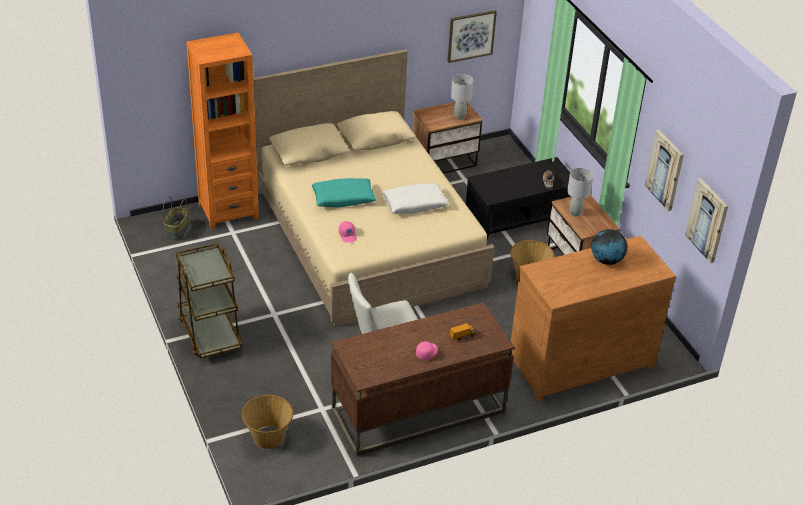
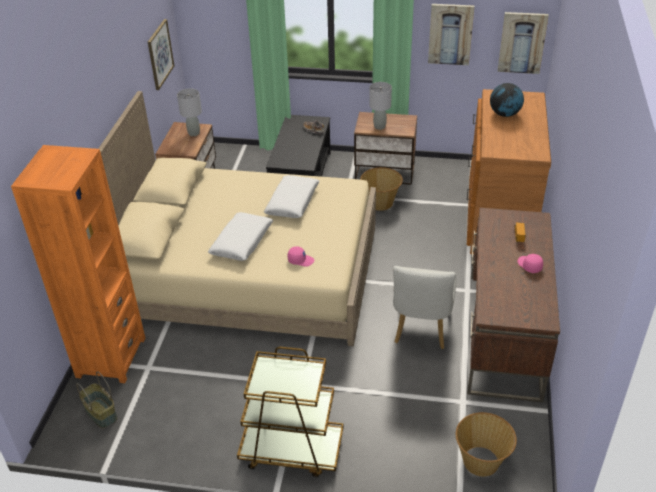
camera: 55 degrees left, 0 degrees up
turquoise pillow [312,178,376,208] -> white pillow [208,212,273,261]

